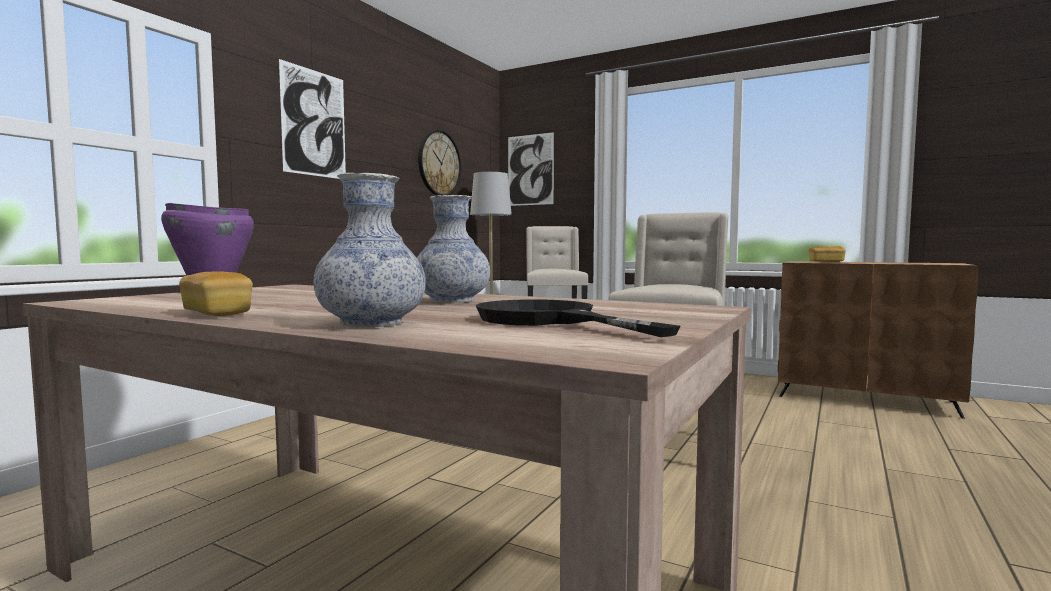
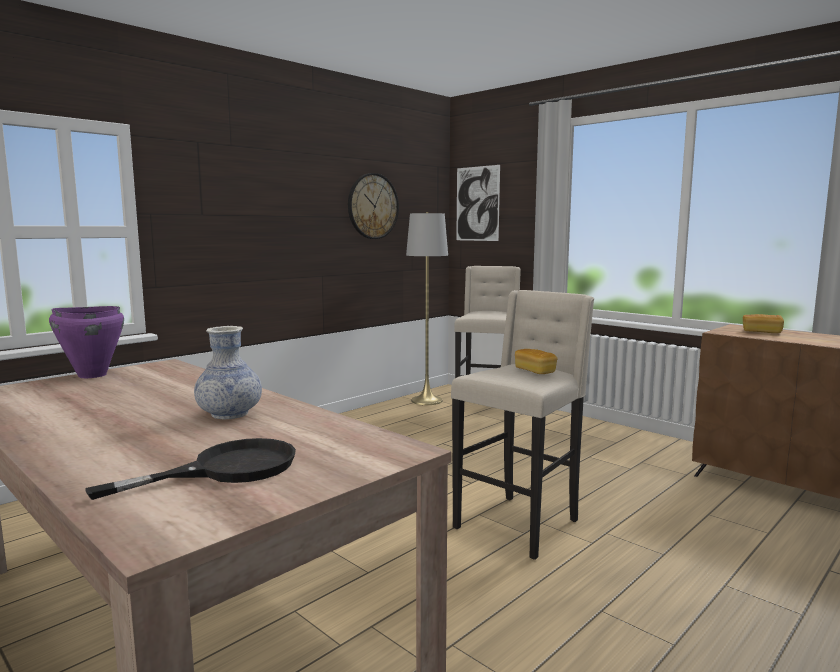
camera: 15 degrees right, 5 degrees up
bread [179,272,253,316] -> bread moved to [515,349,557,374]
picture [279,59,346,179] -> none
vase [314,173,426,327] -> none
black frying pan [476,299,680,337] -> black frying pan turned 75 degrees clockwise [85,438,296,500]

